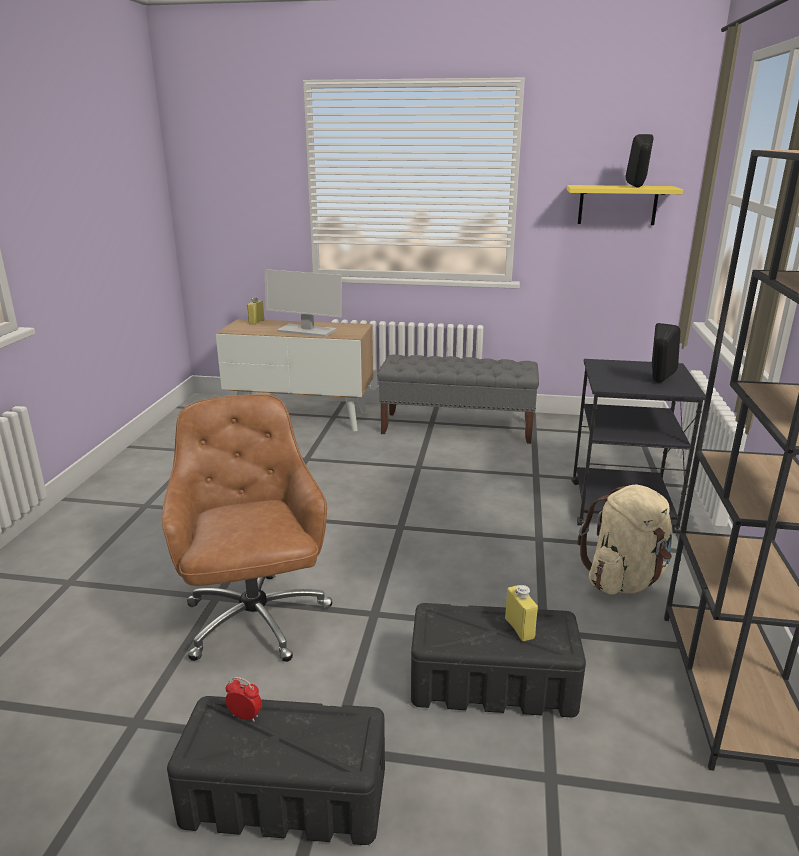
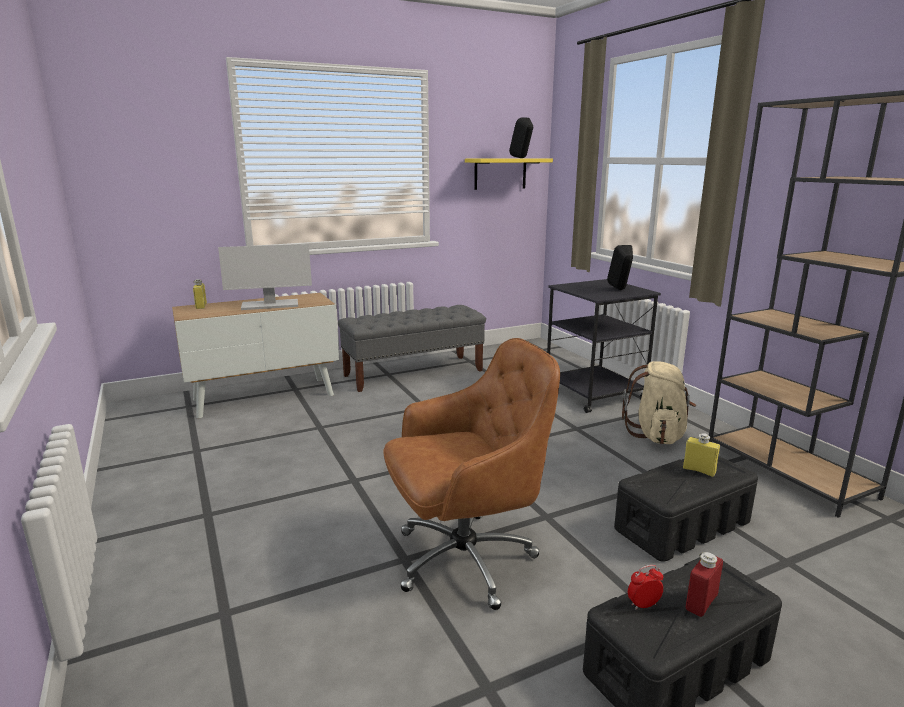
camera: 35 degrees left, 5 degrees down
brown office chair [162,394,332,662] -> brown office chair turned 120 degrees clockwise [383,338,560,610]
none -> red bottle [686,552,723,617]

